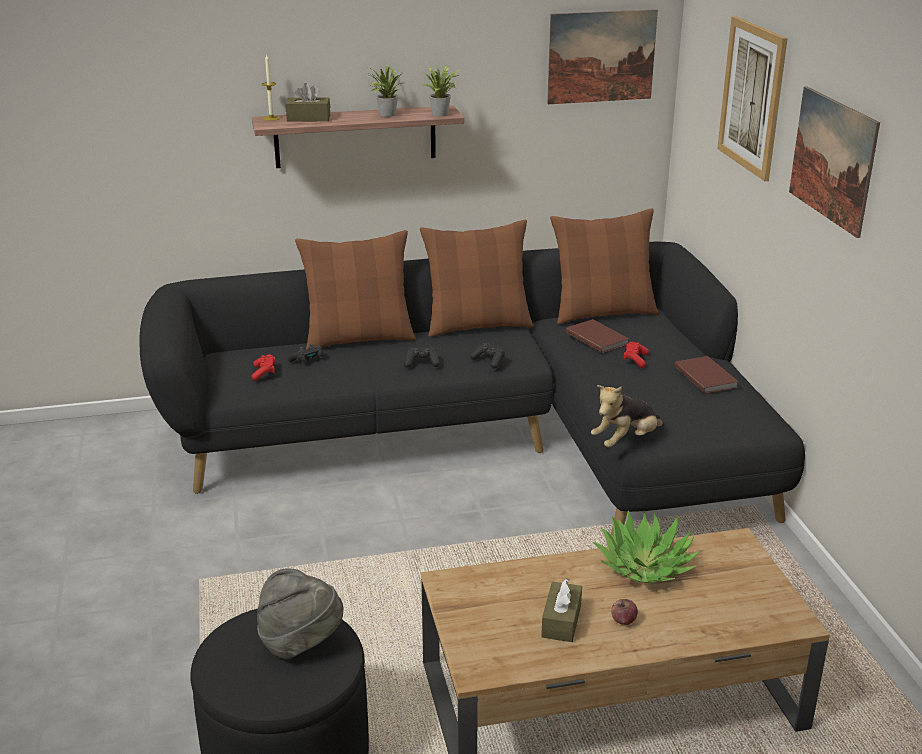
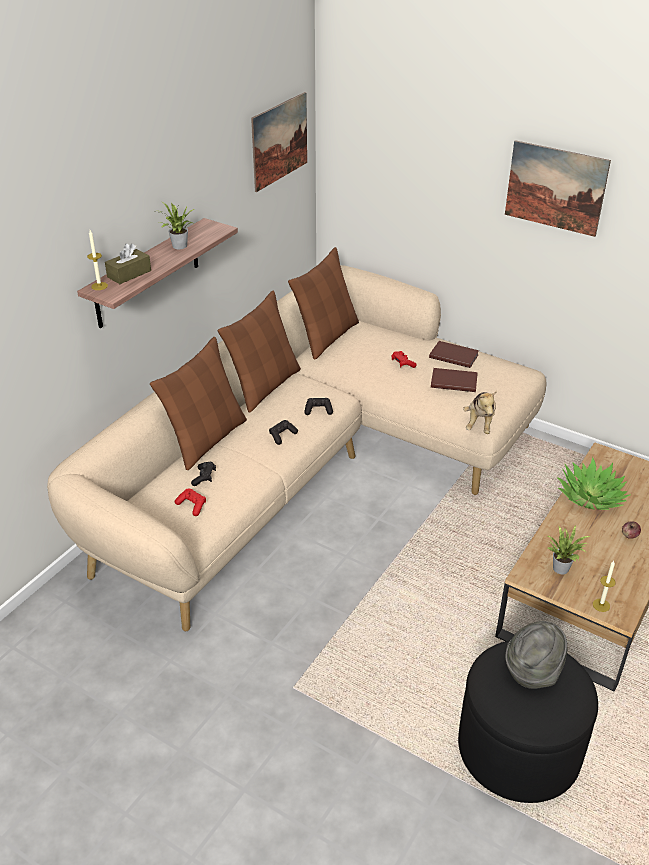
camera: 45 degrees left, 10 degrees up
black sofa [139,242,805,538] -> beige sofa [47,265,546,631]
potted plant [422,64,461,117] -> potted plant moved to [546,525,590,574]
brown tissue box [541,578,582,642] -> none
brown book [565,319,629,353] -> brown book moved to [431,368,478,392]
picture [717,16,788,181] -> none
none -> candle [593,561,616,612]

